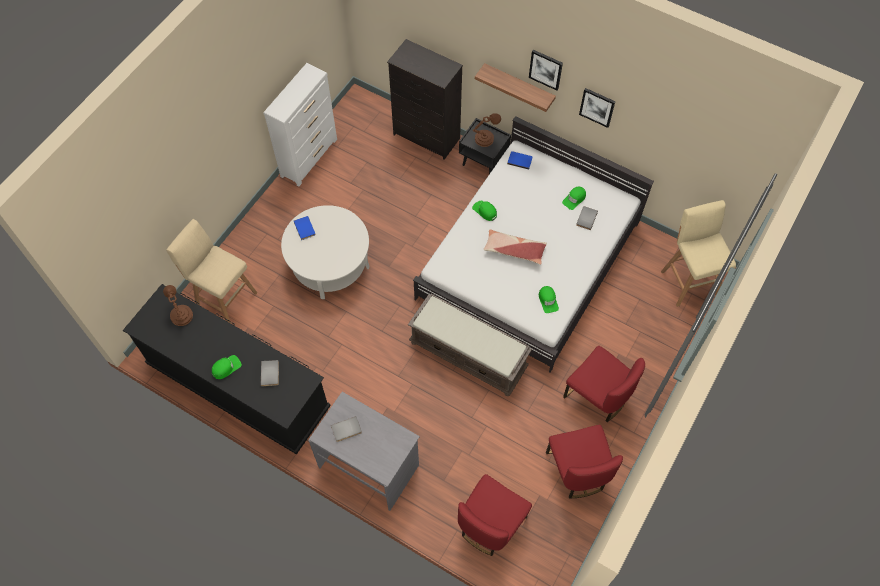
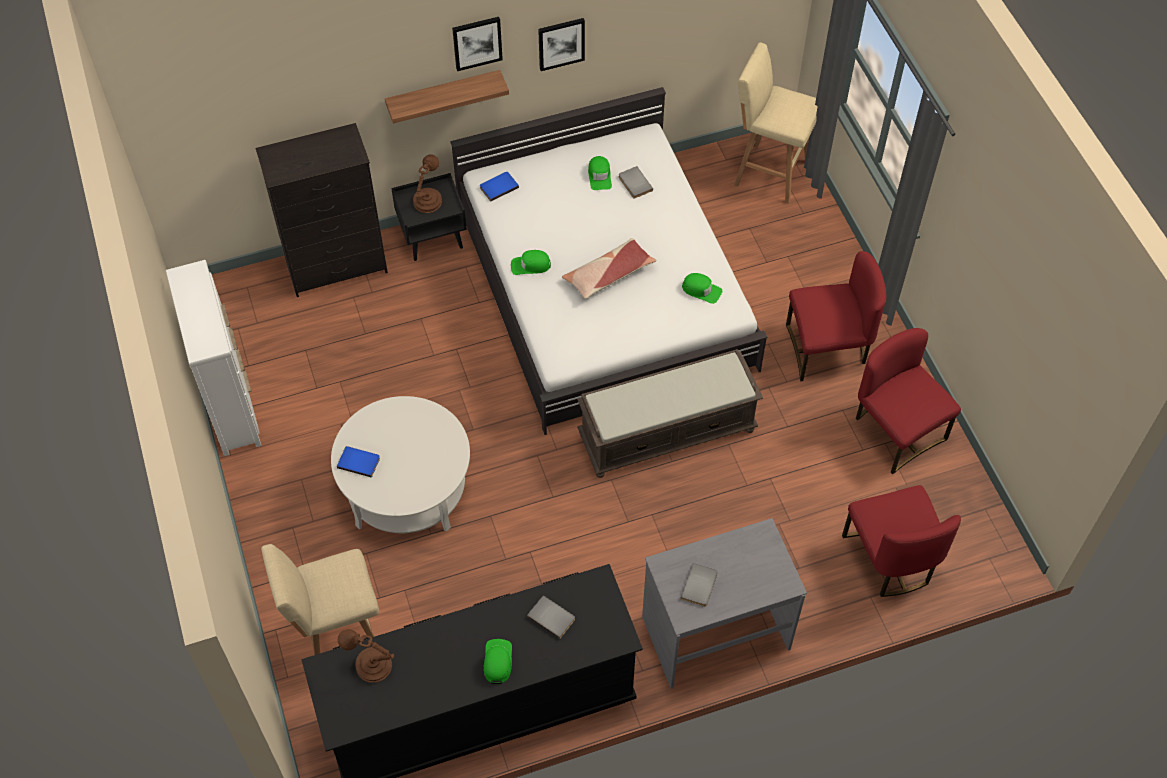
camera: 50 degrees left, 5 degrees down
red chair [546,425,623,498] -> red chair turned 150 degrees counterclockwise [856,328,961,474]

